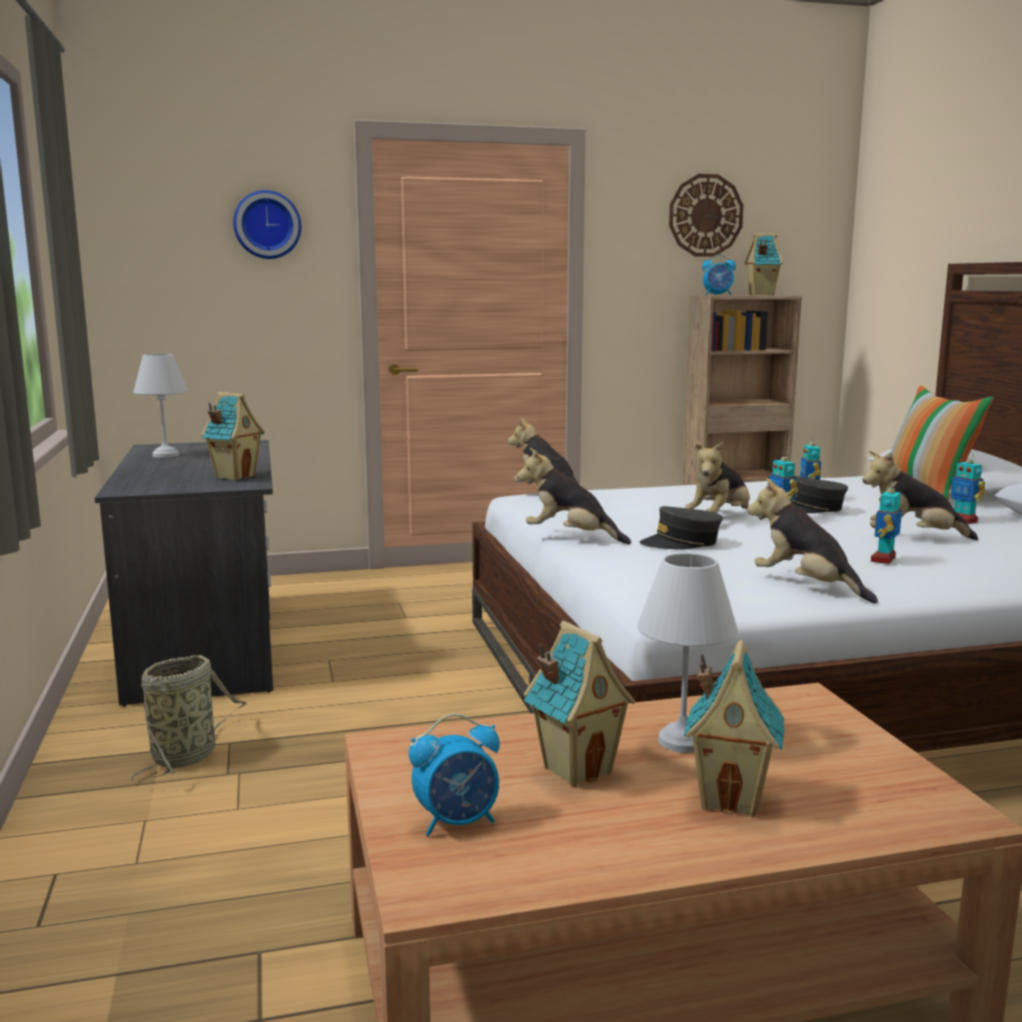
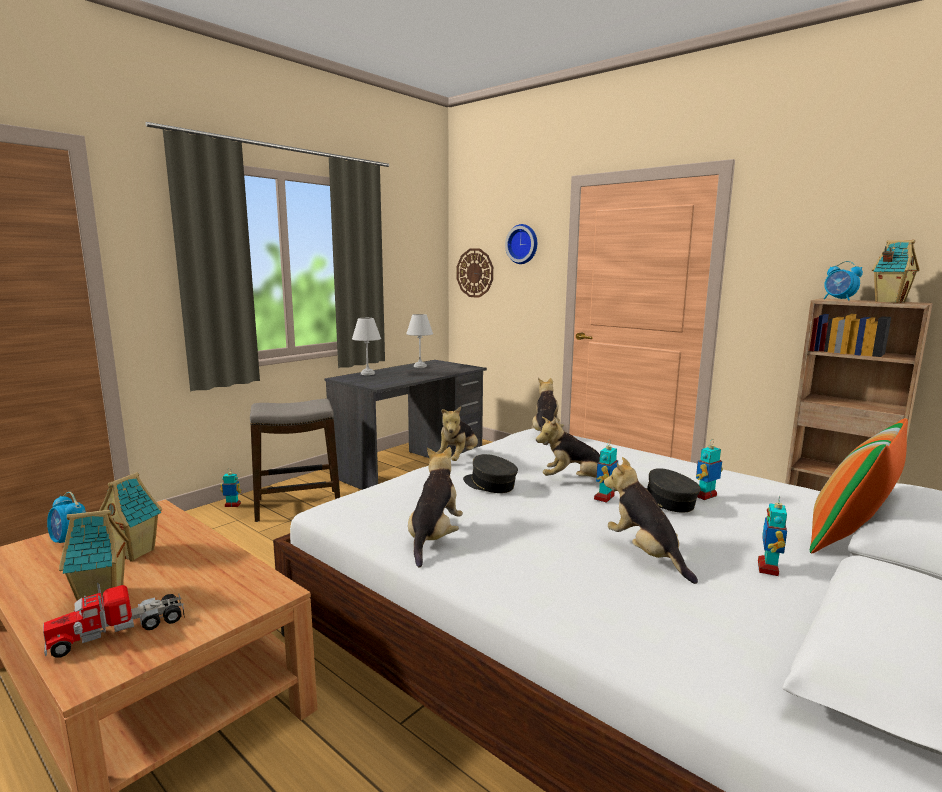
camera: 55 degrees right, 0 degrees up
basket [130,655,247,781] -> stool [250,399,340,522]
toy house [201,392,265,480] -> none
plush toy [517,448,631,544] -> plush toy turned 150 degrees counterclockwise [436,407,478,461]
white table lamp [637,553,738,753] -> white table lamp moved to [352,318,381,375]
wall clock [669,174,744,257] -> wall clock moved to [457,248,493,298]
toy robot [871,480,902,564] -> toy robot moved to [220,470,241,507]
none -> toy truck [43,583,185,658]

